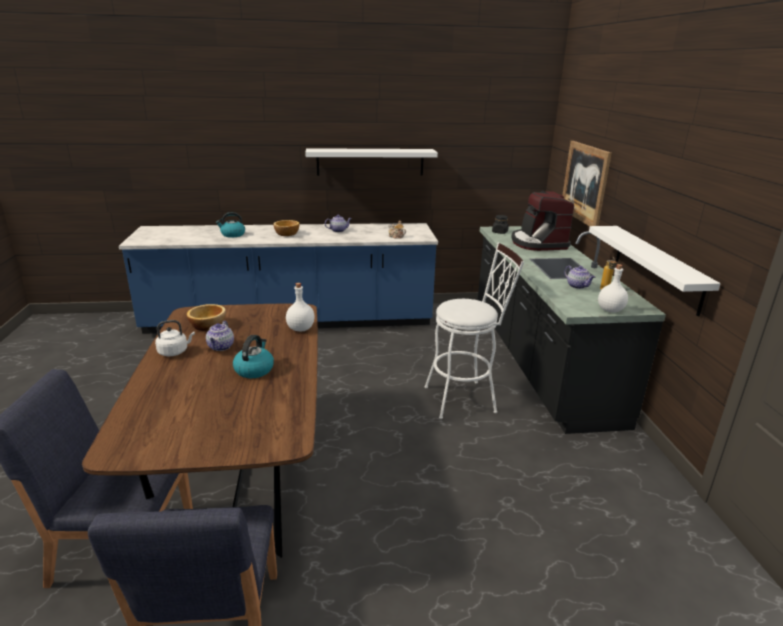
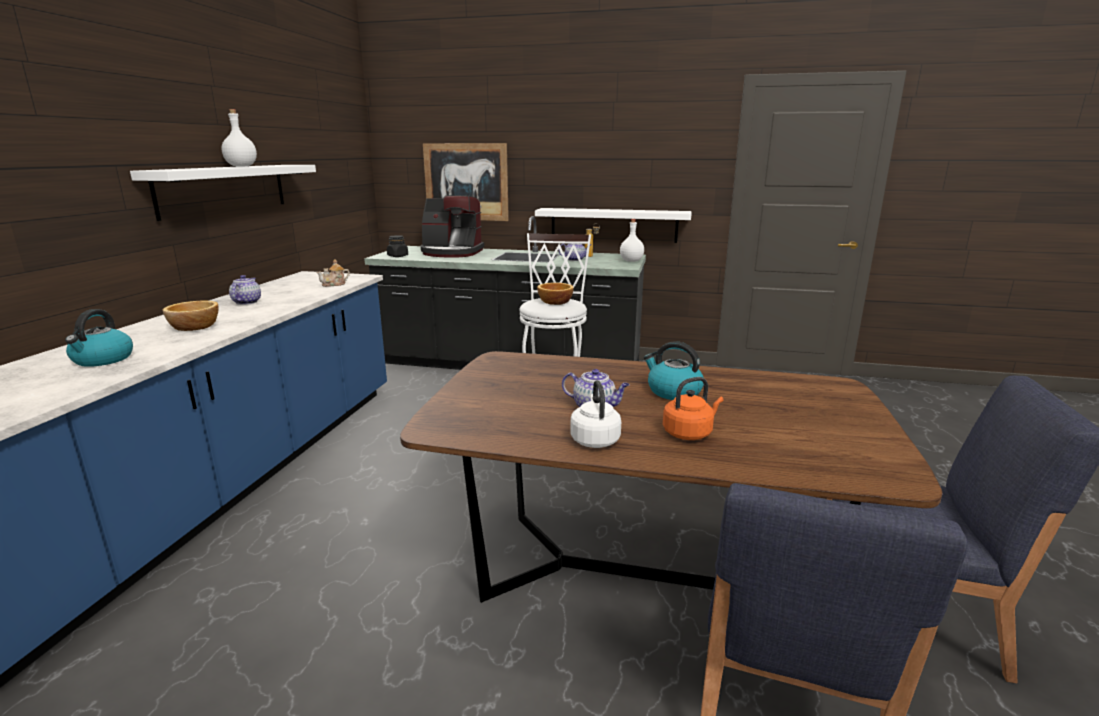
camera: 70 degrees left, 5 degrees down
bowl [187,304,226,331] -> bowl moved to [537,282,574,305]
white bottle [286,283,315,331] -> white bottle moved to [221,109,257,167]
none -> orange kettle [663,377,724,440]

